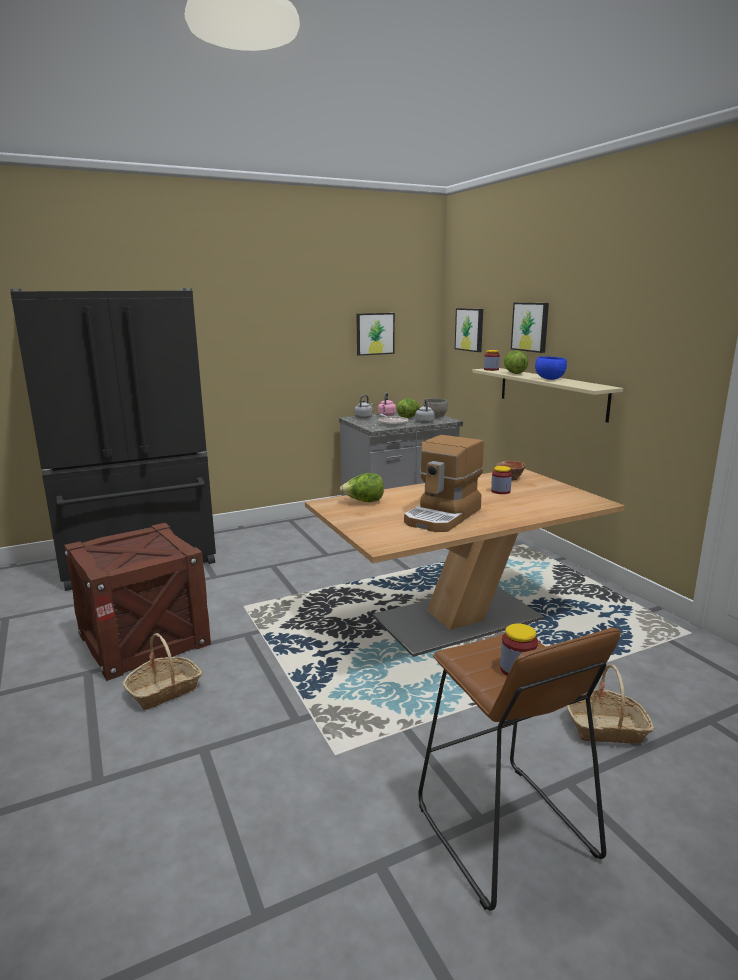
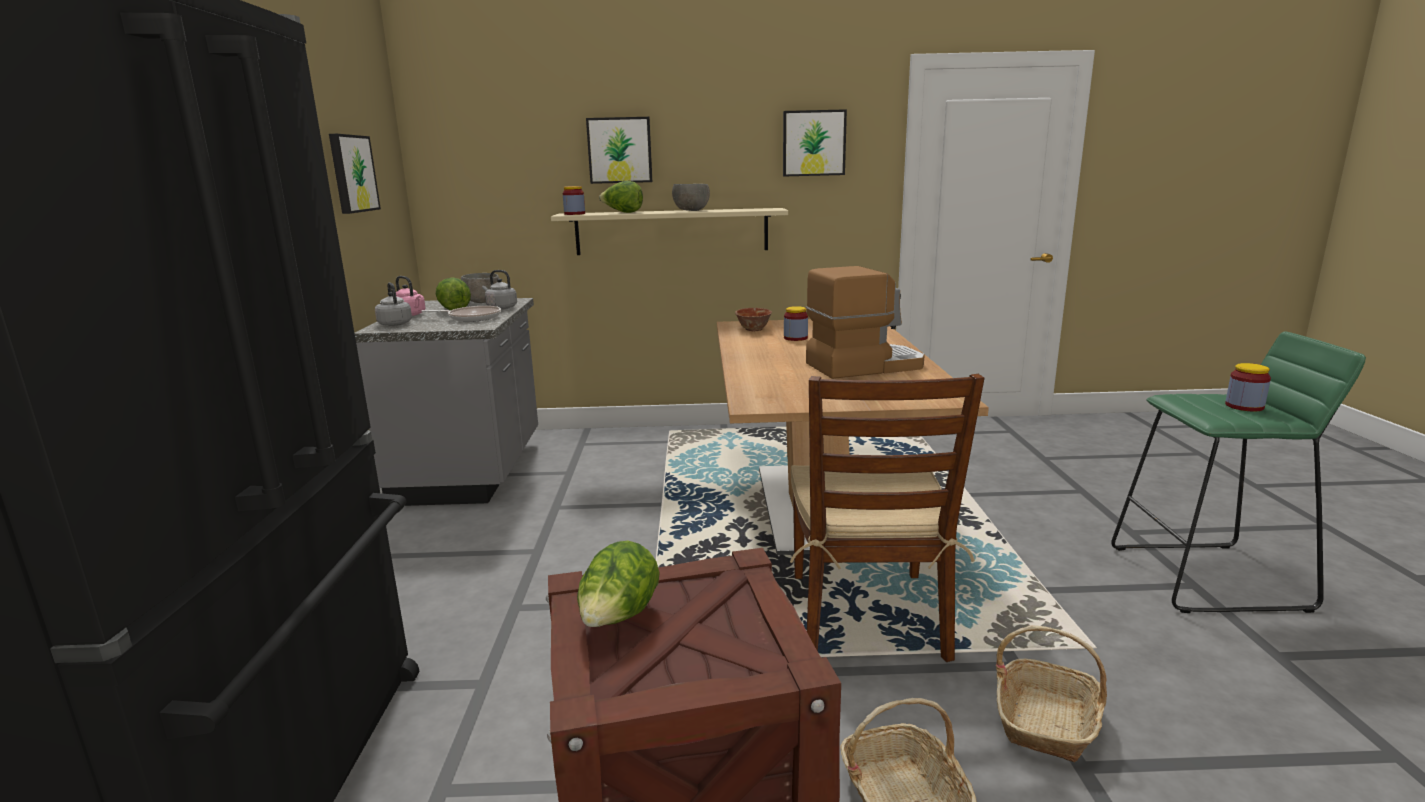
camera: 65 degrees left, 0 degrees up
lettuce [340,473,384,502] -> lettuce moved to [577,541,660,627]
coffee machine [404,435,484,532] -> coffee machine turned 75 degrees counterclockwise [806,266,925,379]
brown stool [418,628,621,911] -> green stool [1111,332,1366,613]
picture [455,308,483,352] -> picture moved to [783,109,847,176]
blue bowl [535,356,567,380] -> grey bowl [672,184,710,211]
basket [567,664,655,743] -> basket moved to [995,626,1107,762]
none -> brown chair [790,374,985,662]

